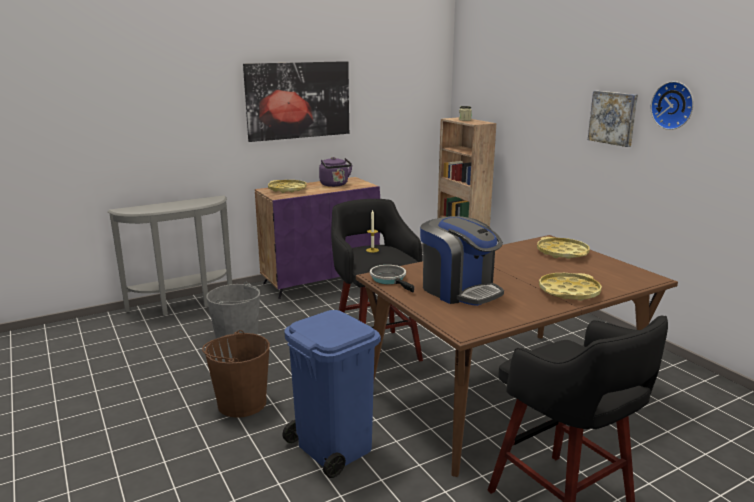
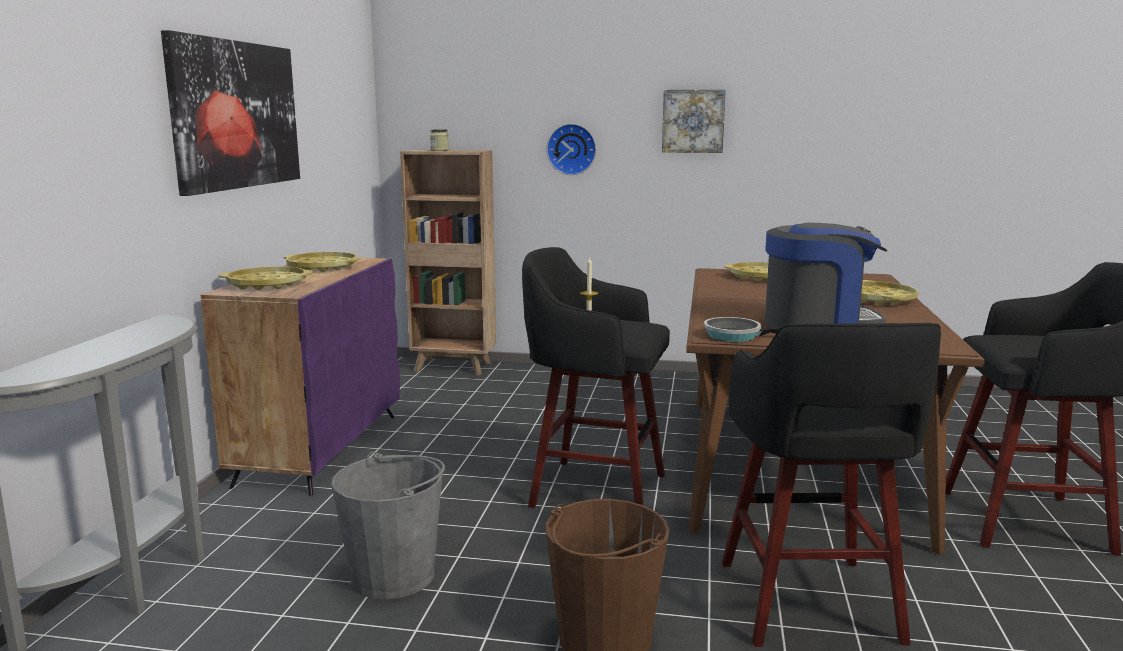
camera: 50 degrees left, 5 degrees down
blue trash can [282,310,381,478] -> black stool [722,323,941,647]
purple kettle [319,157,353,187] -> yellow tray [284,252,360,272]
wall clock [651,81,694,130] -> wall clock moved to [546,124,596,175]

